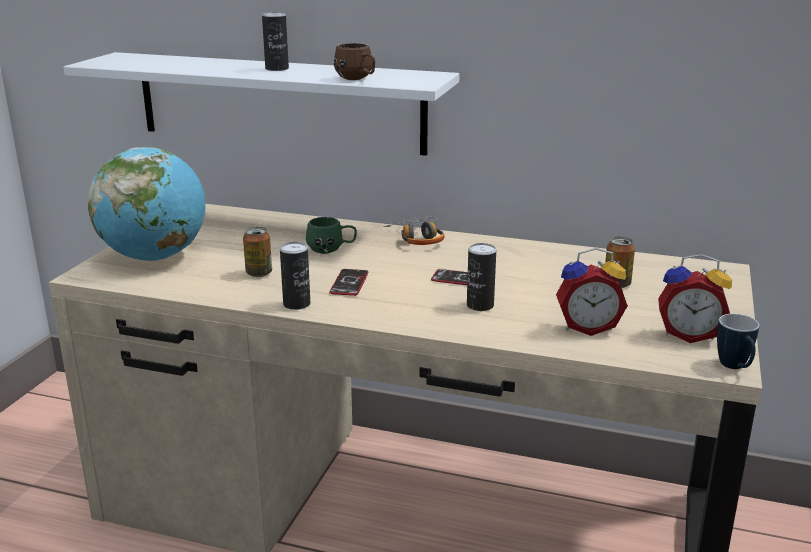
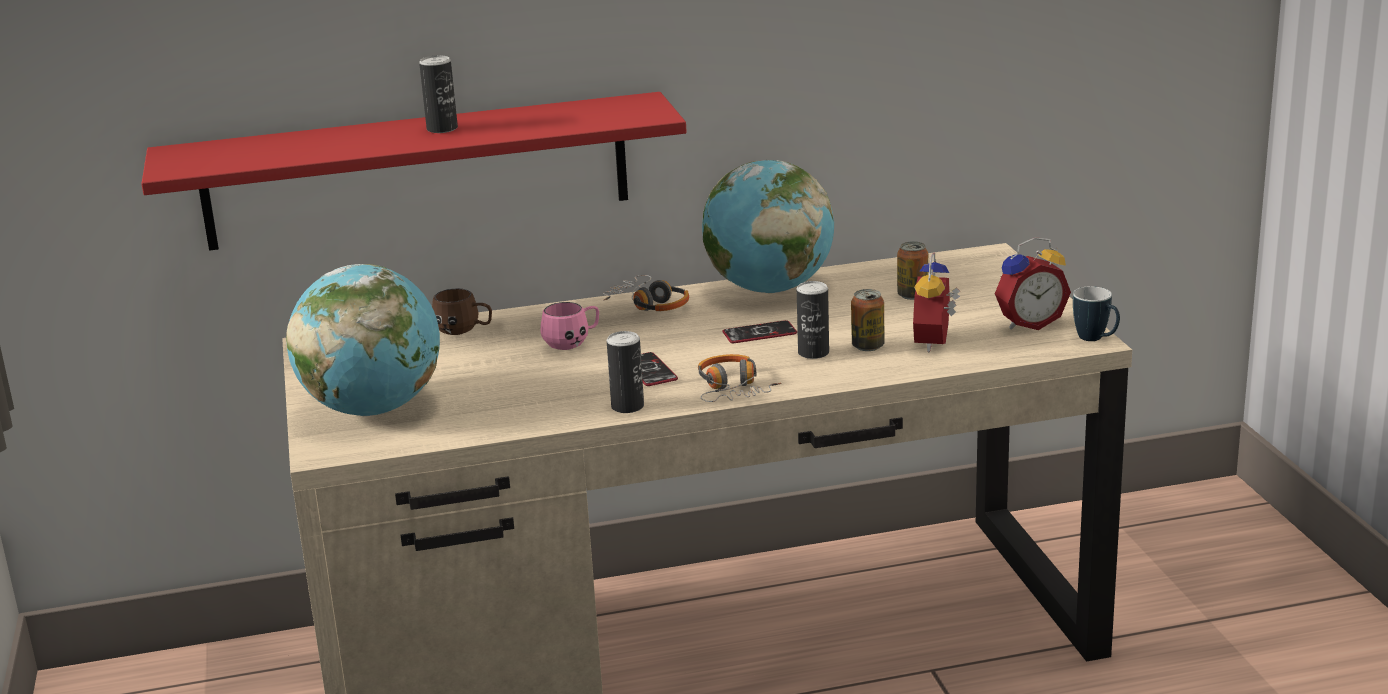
camera: 30 degrees left, 0 degrees up
white shelf [64,52,459,156] -> red shelf [141,92,687,251]
can [243,227,272,277] -> can moved to [851,289,885,351]
green mug [306,217,357,254] -> pink mug [540,302,599,350]
brown mug [334,43,375,80] -> brown mug moved to [432,288,492,335]
alarm clock [556,248,628,336] -> alarm clock turned 135 degrees clockwise [913,252,960,353]
none -> headphones [698,354,782,402]
none -> globe [702,160,834,293]

